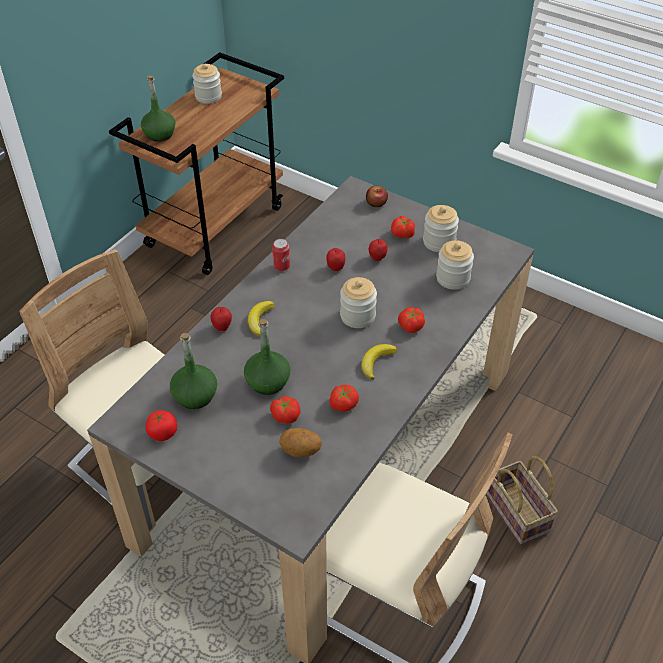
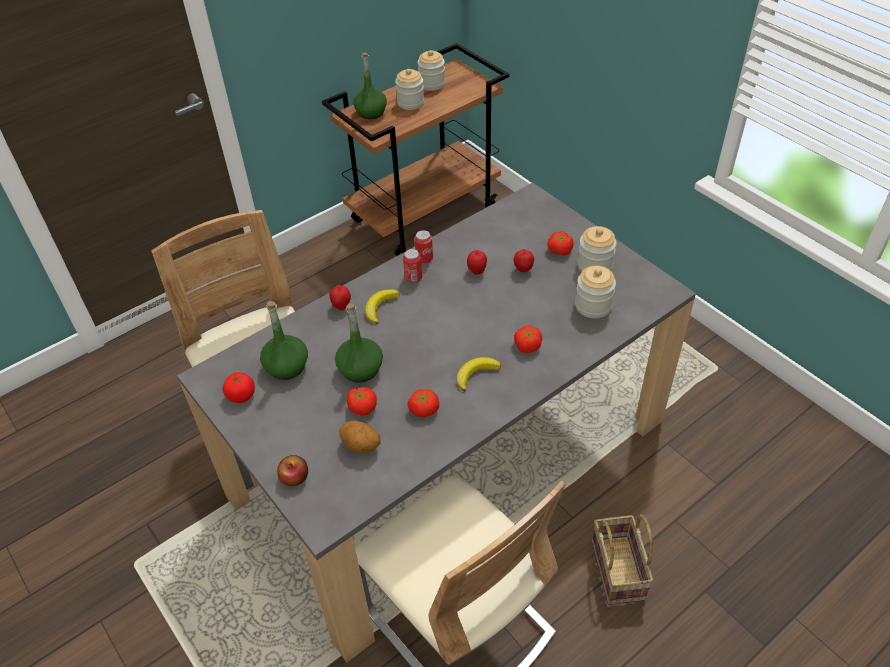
camera: 20 degrees right, 0 degrees up
jar [340,277,377,328] -> jar moved to [395,69,424,110]
apple [366,186,388,207] -> apple moved to [277,455,308,486]
none -> can [403,249,422,283]

